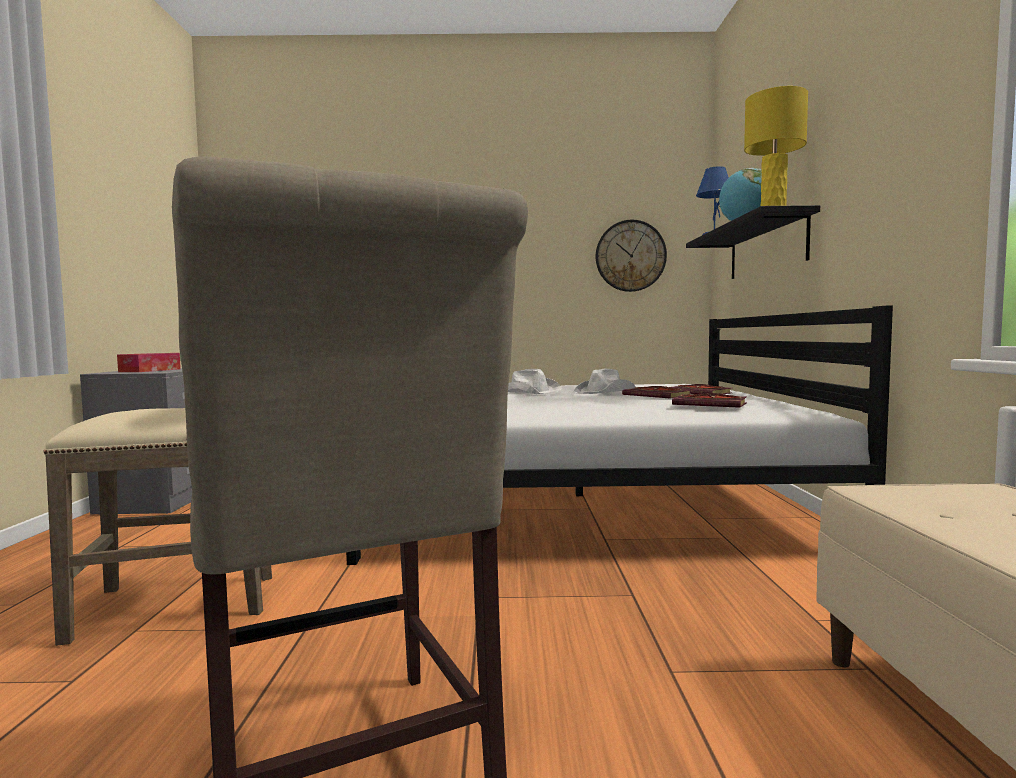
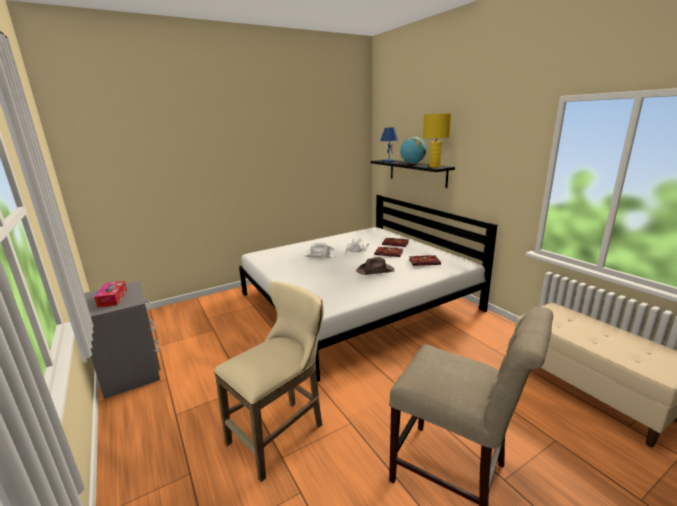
camera: 30 degrees left, 15 degrees up
wall clock [596,220,667,292] -> none
none -> brown hat [356,257,394,275]

